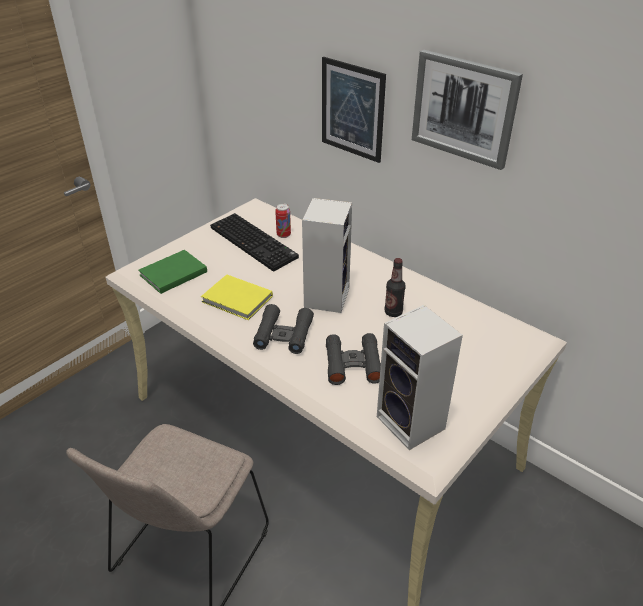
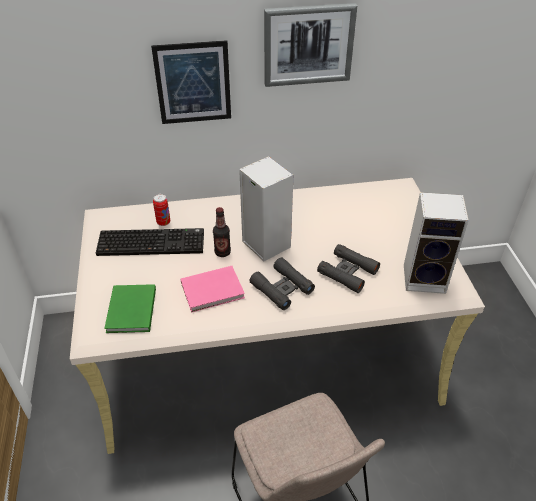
camera: 50 degrees left, 5 degrees up
yellow book [201,274,273,320] -> pink book [181,266,245,312]
bottle [384,258,406,317] -> bottle moved to [213,207,231,257]

